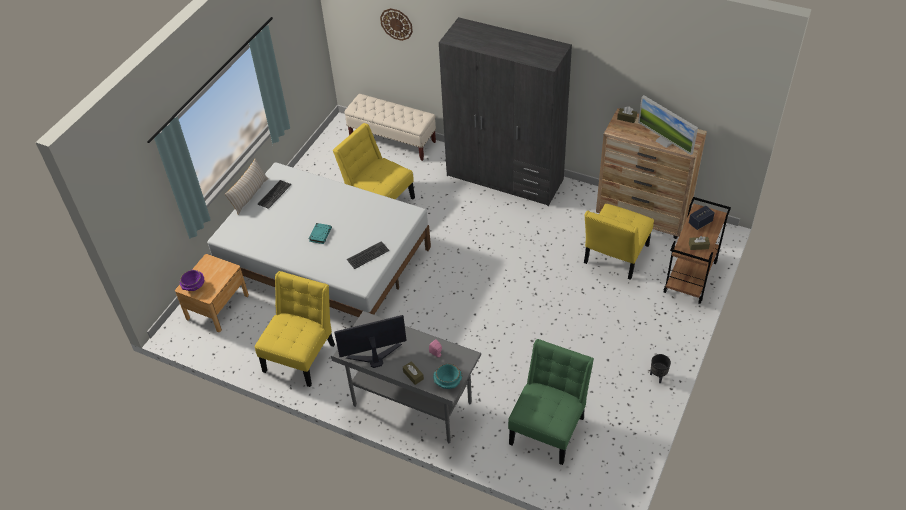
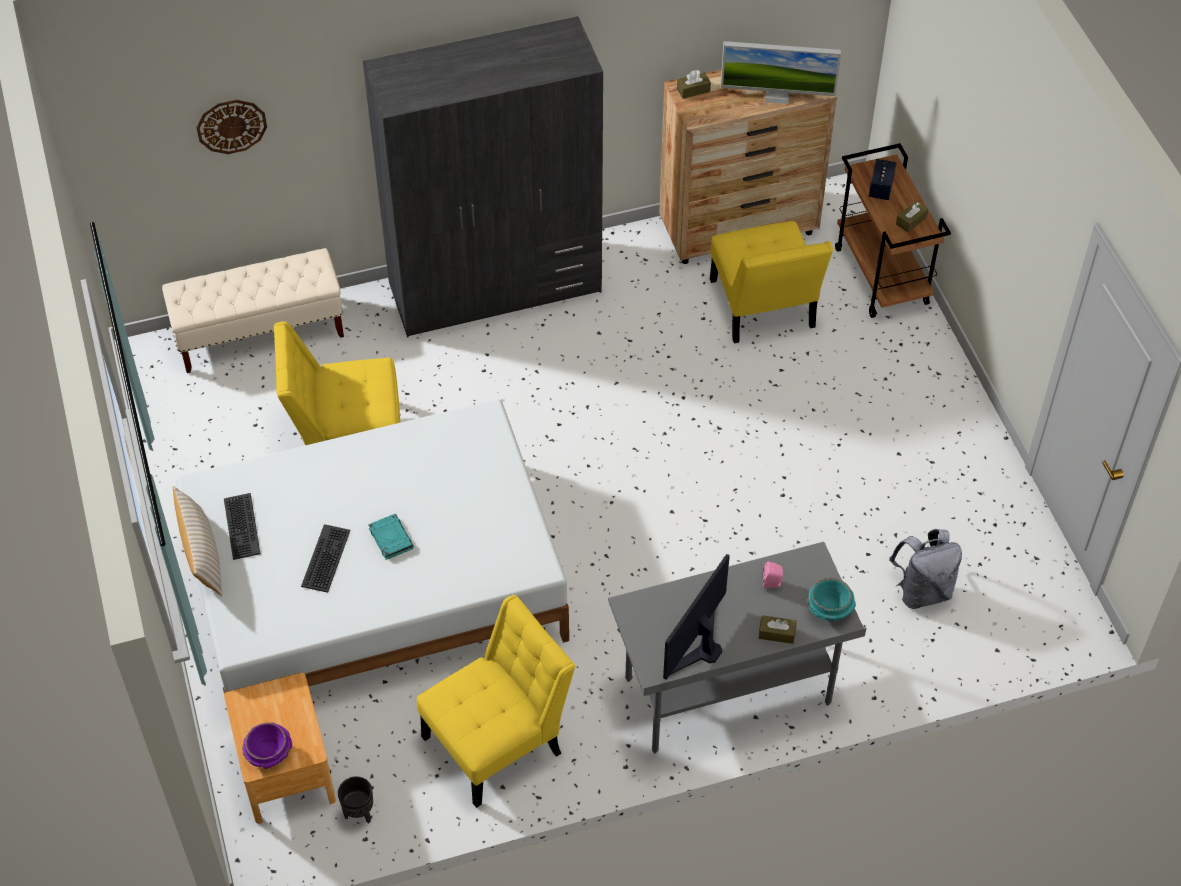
camera: 45 degrees left, 5 degrees up
yellow chair [255,271,335,387] -> yellow chair turned 75 degrees clockwise [417,595,575,808]
keyboard [347,241,390,269] -> keyboard moved to [301,524,350,593]
green chair [508,339,594,465] -> grey backpack [889,529,962,609]
black planter [650,354,671,383] -> black planter moved to [338,777,373,824]

